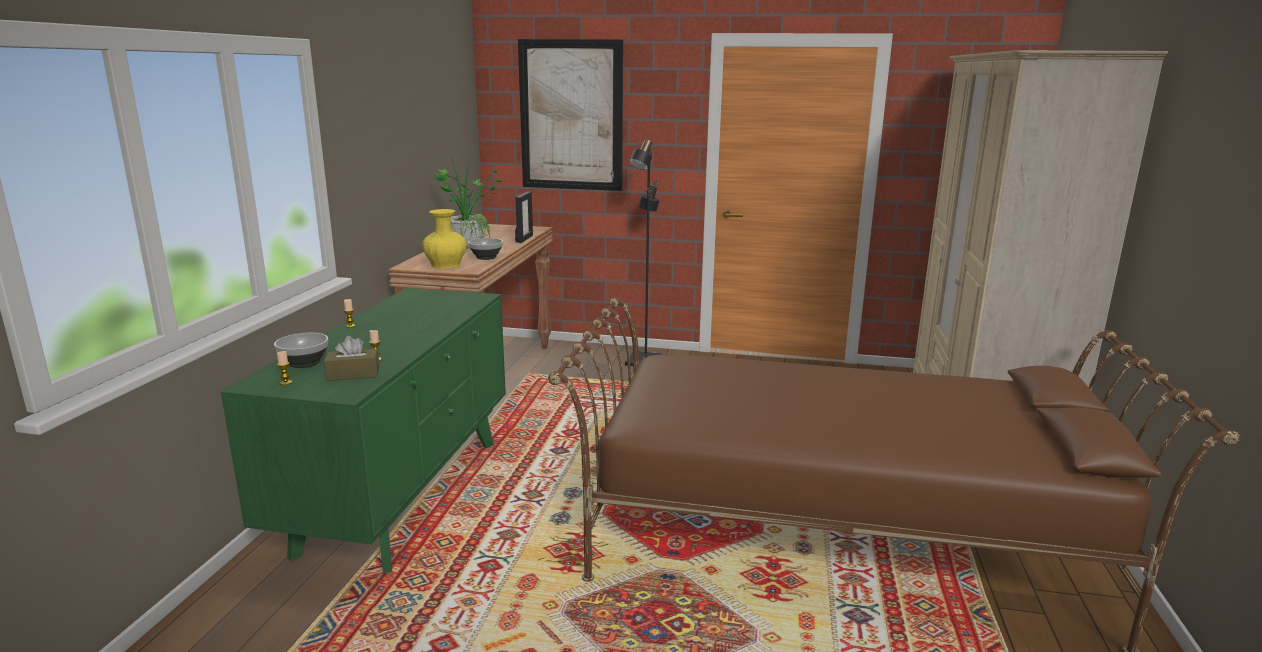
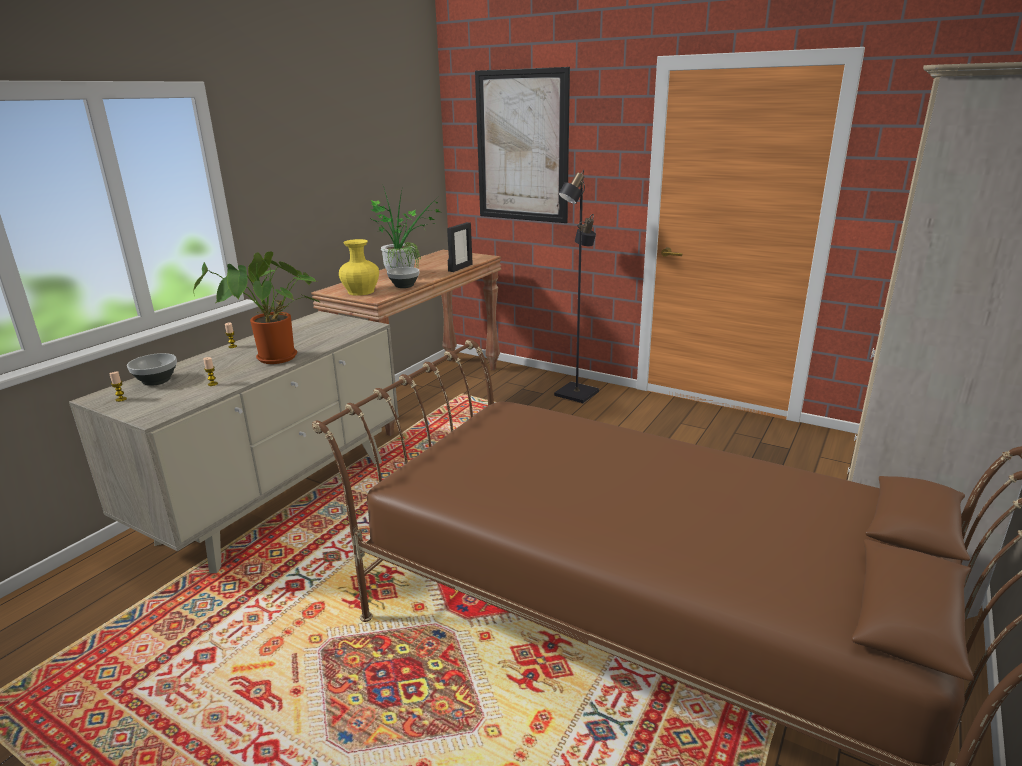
camera: 20 degrees right, 5 degrees up
green dresser [220,288,506,573] -> beige dresser [69,311,399,573]
brown tissue box [324,336,379,381] -> none
none -> potted plant [193,251,321,364]

